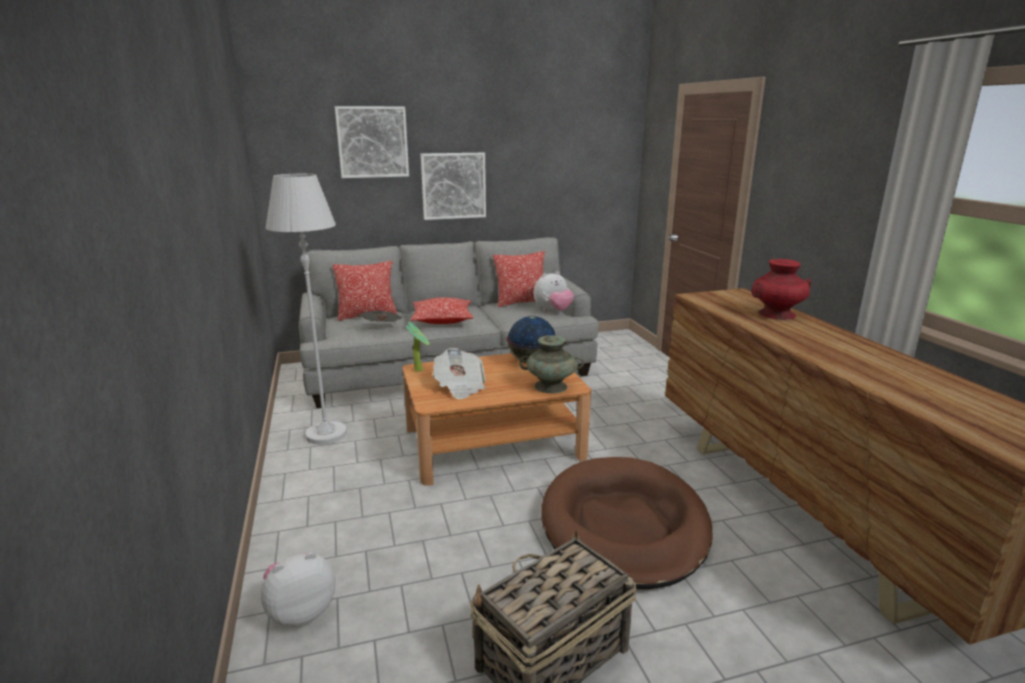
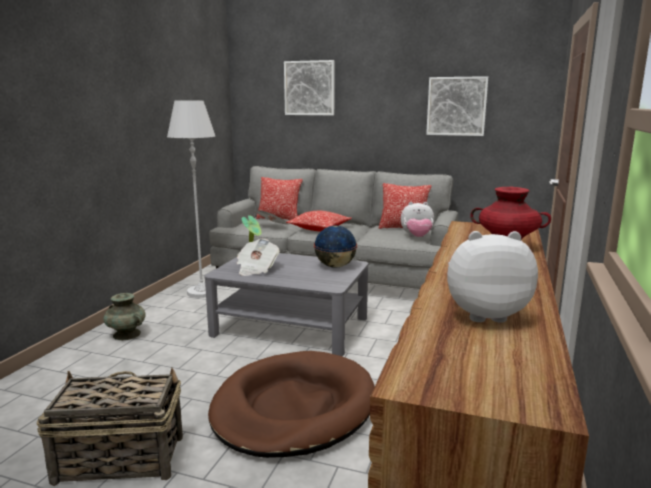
camera: 35 degrees right, 5 degrees down
plush toy [261,552,336,627] -> plush toy moved to [447,231,538,323]
brown coffee table [402,353,591,486] -> grey coffee table [205,253,368,356]
picture [421,153,486,220] -> picture moved to [426,76,488,136]
turquoise vase [519,335,585,394] -> turquoise vase moved to [103,293,146,340]

